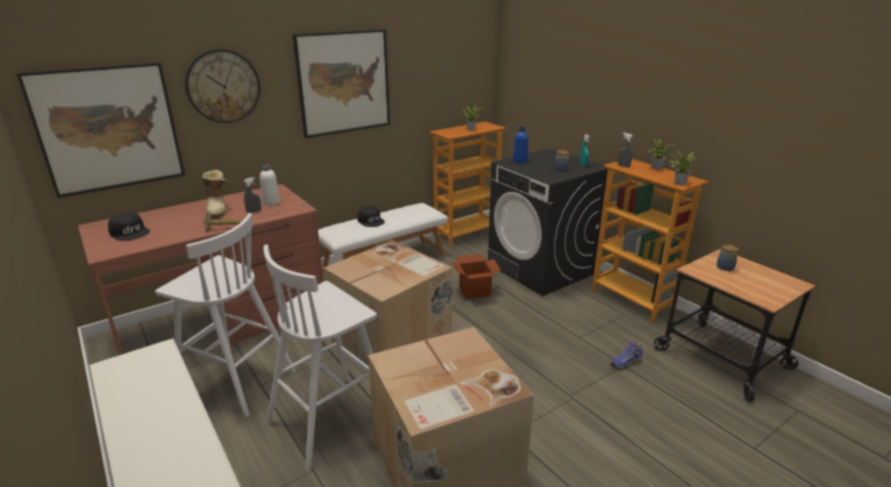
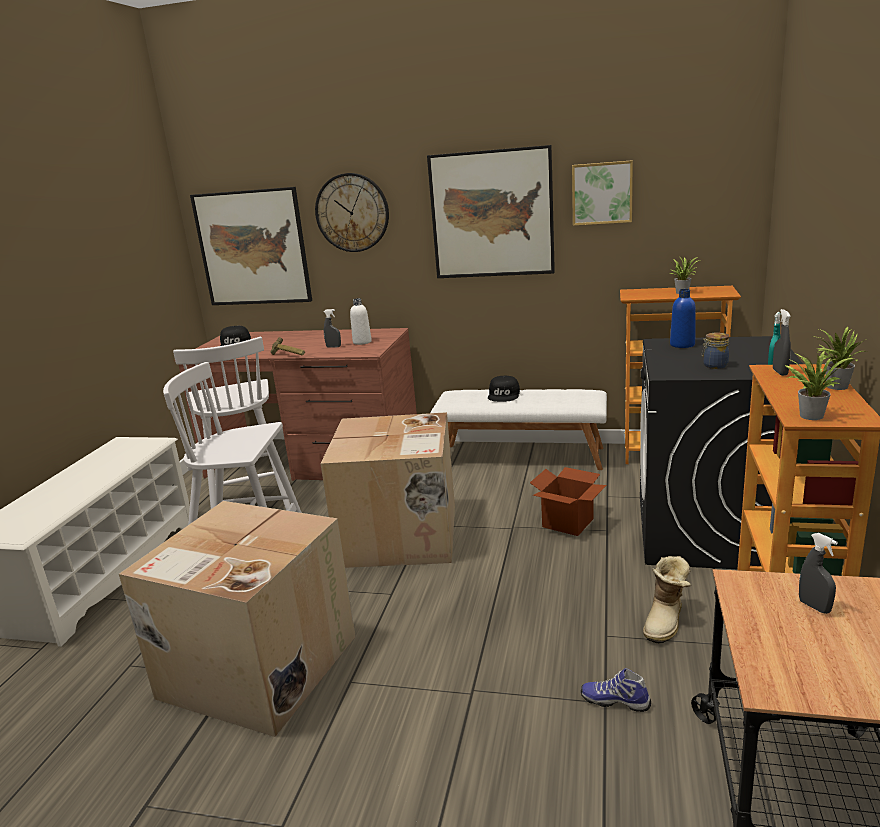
camera: 50 degrees right, 5 degrees down
boot [201,170,227,219] -> boot moved to [643,556,691,644]
jar [717,244,739,271] -> grey spray bottle [799,533,838,614]
none -> picture [572,160,633,226]

